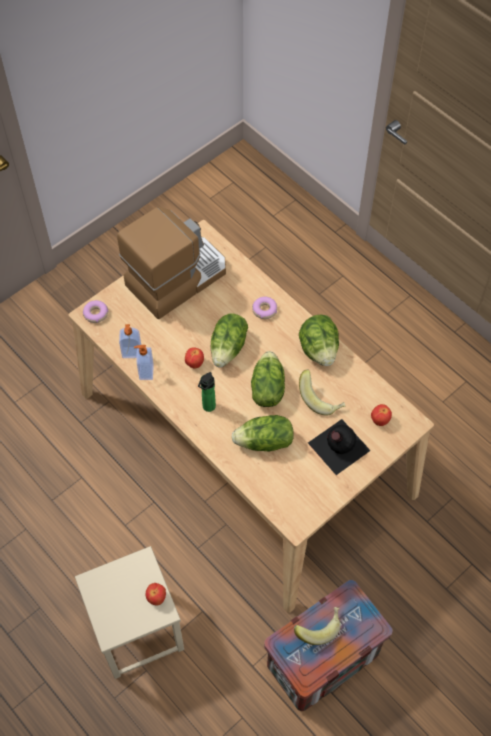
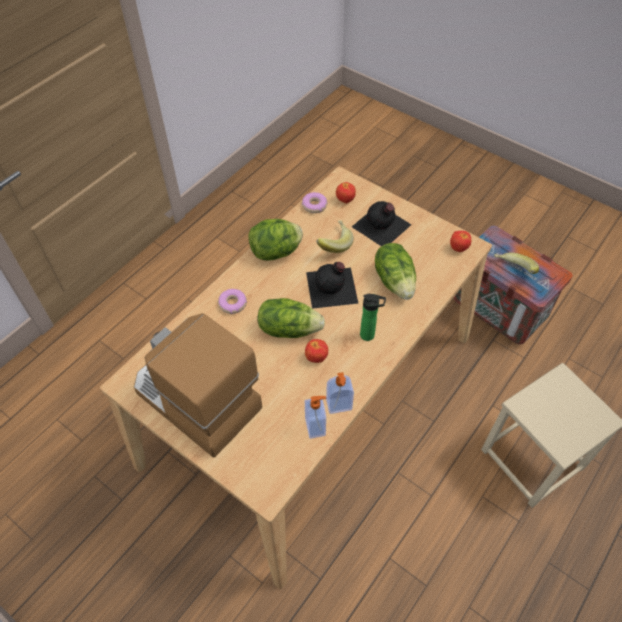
camera: 100 degrees left, 5 degrees down
donut [83,300,109,323] -> donut moved to [302,192,327,213]
apple [145,583,166,606] -> apple moved to [450,231,471,252]
lettuce [251,351,285,407] -> black bottle [306,262,359,309]

